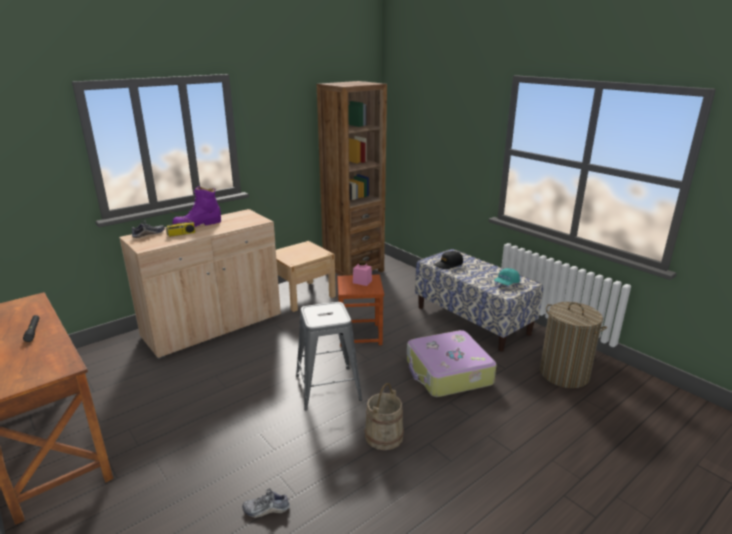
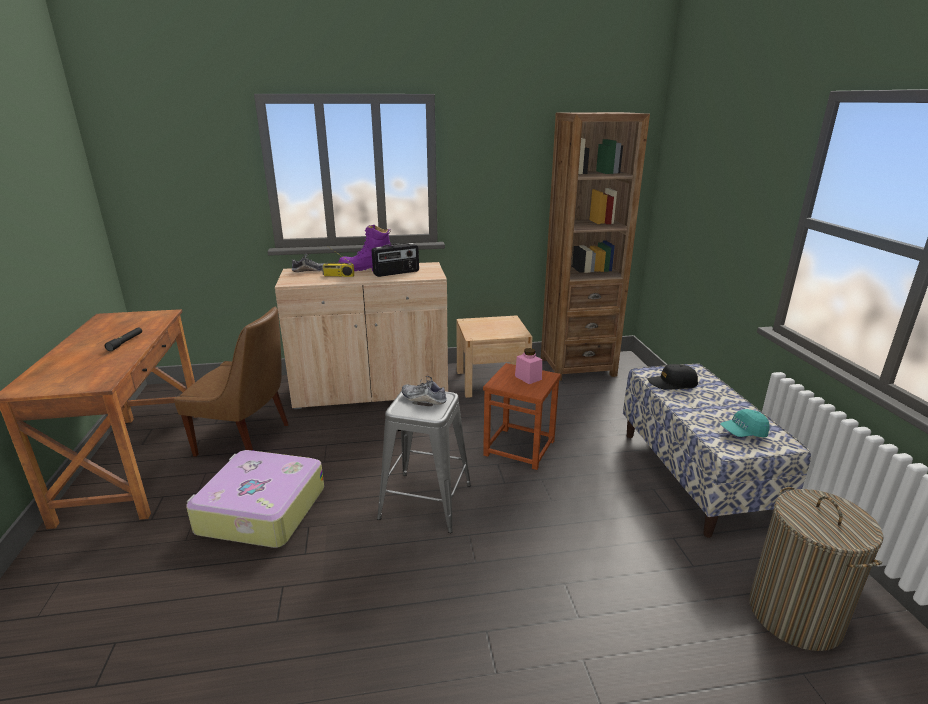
camera: 30 degrees right, 0 degrees up
shoe [242,488,290,518] -> shoe moved to [402,376,447,405]
beige bucket [365,383,404,450] -> none
suitcase [407,330,497,397] -> suitcase moved to [186,450,324,548]
none -> brown chair [174,307,289,457]
none -> radio [372,243,419,277]

